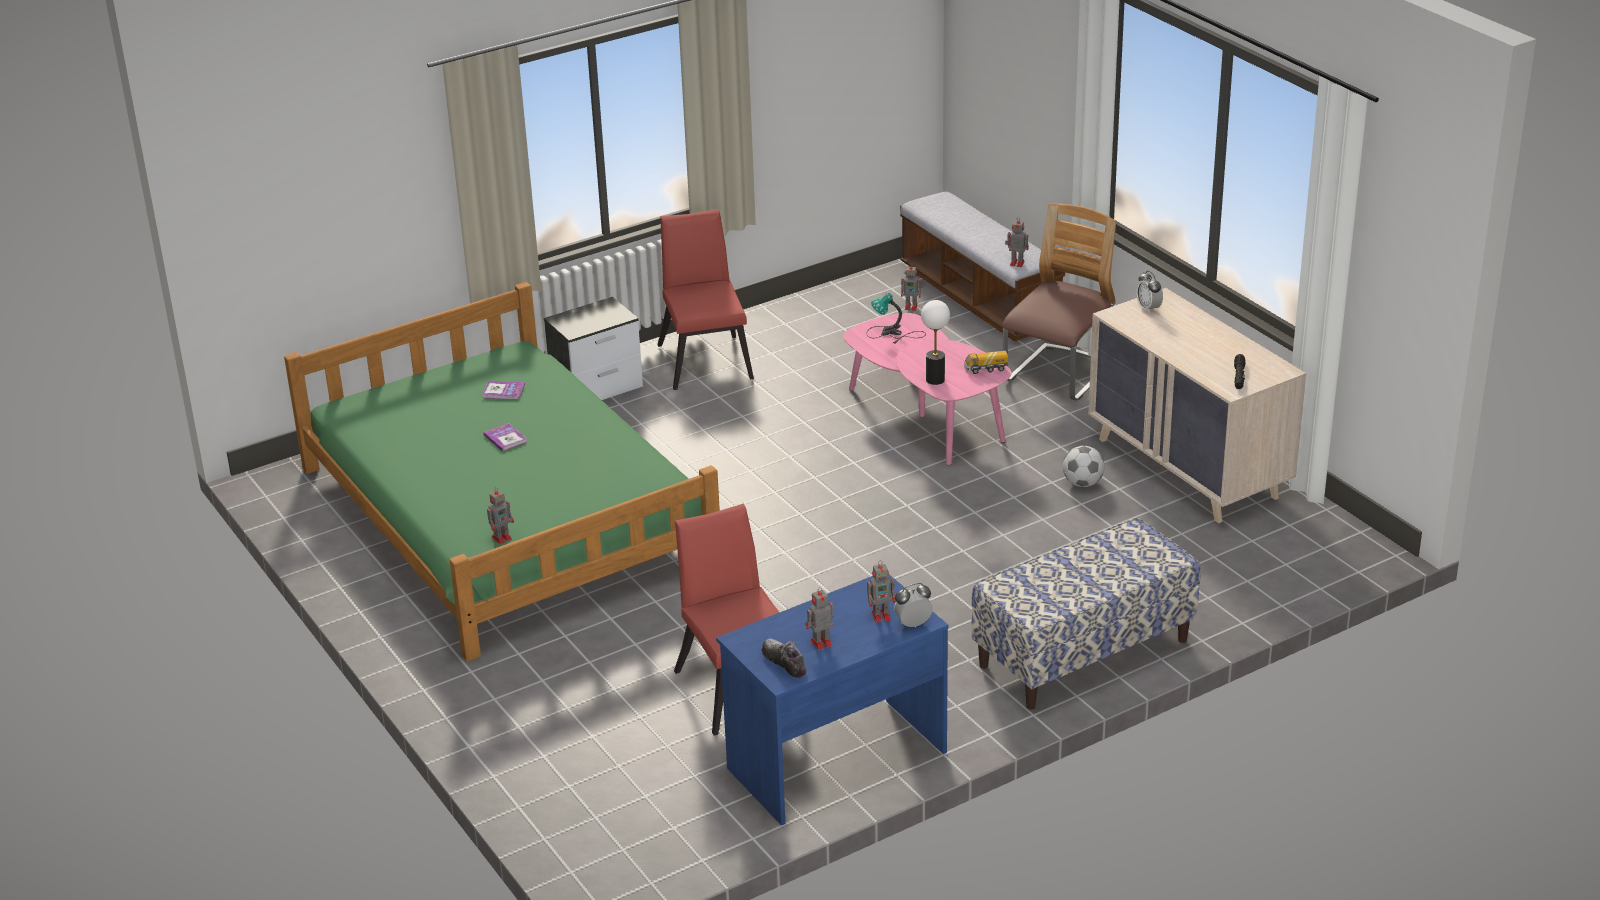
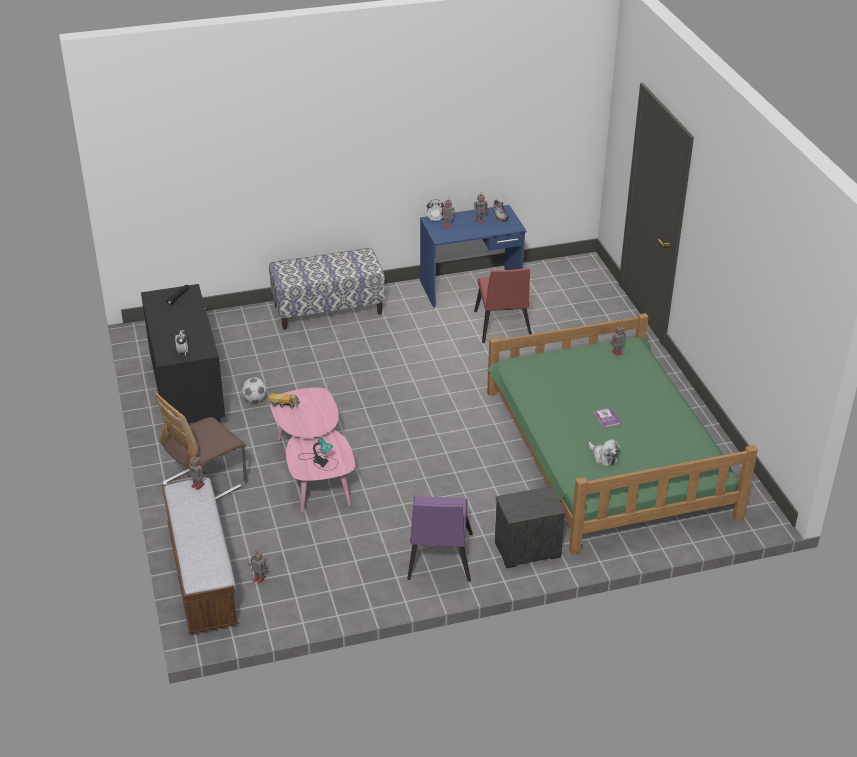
camera: 165 degrees left, 5 degrees up
book [482,381,525,400] -> plush toy [588,439,620,466]
red chair [657,209,754,390] -> purple chair [407,496,473,581]
table lamp [921,300,950,385] -> none
beige dresser [1088,288,1306,523] -> black dresser [141,284,225,424]

